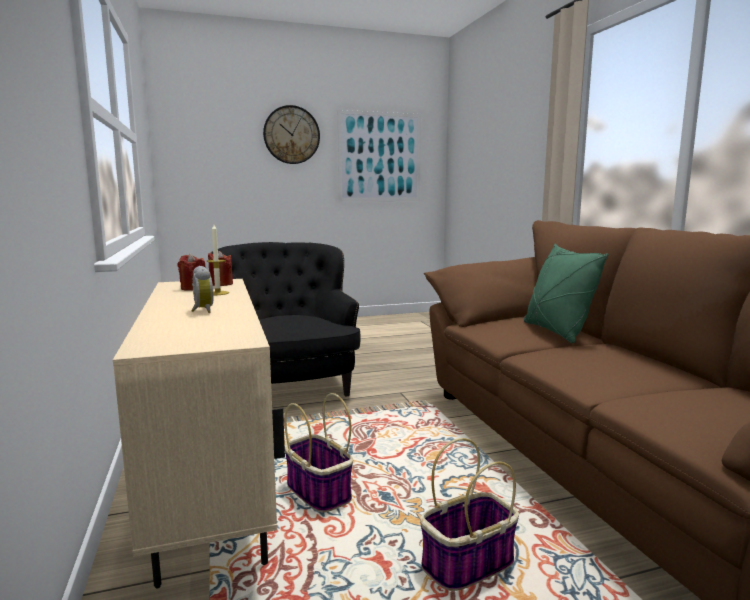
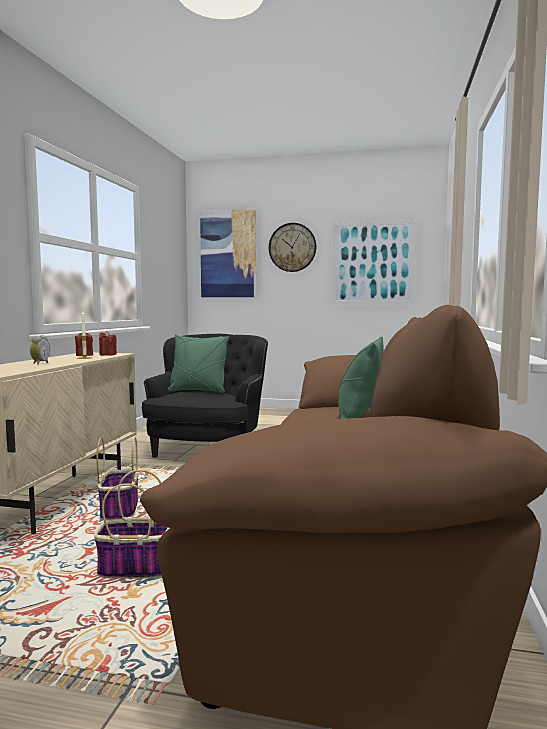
camera: 30 degrees right, 5 degrees down
none -> green pillow [168,334,229,393]
none -> picture [200,209,256,297]

